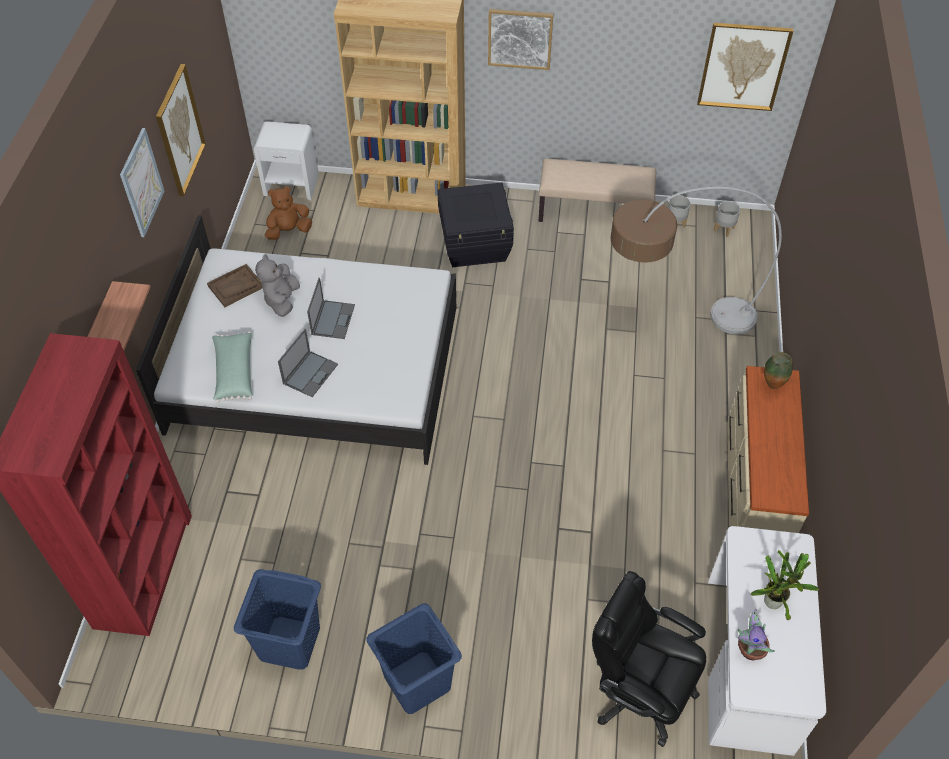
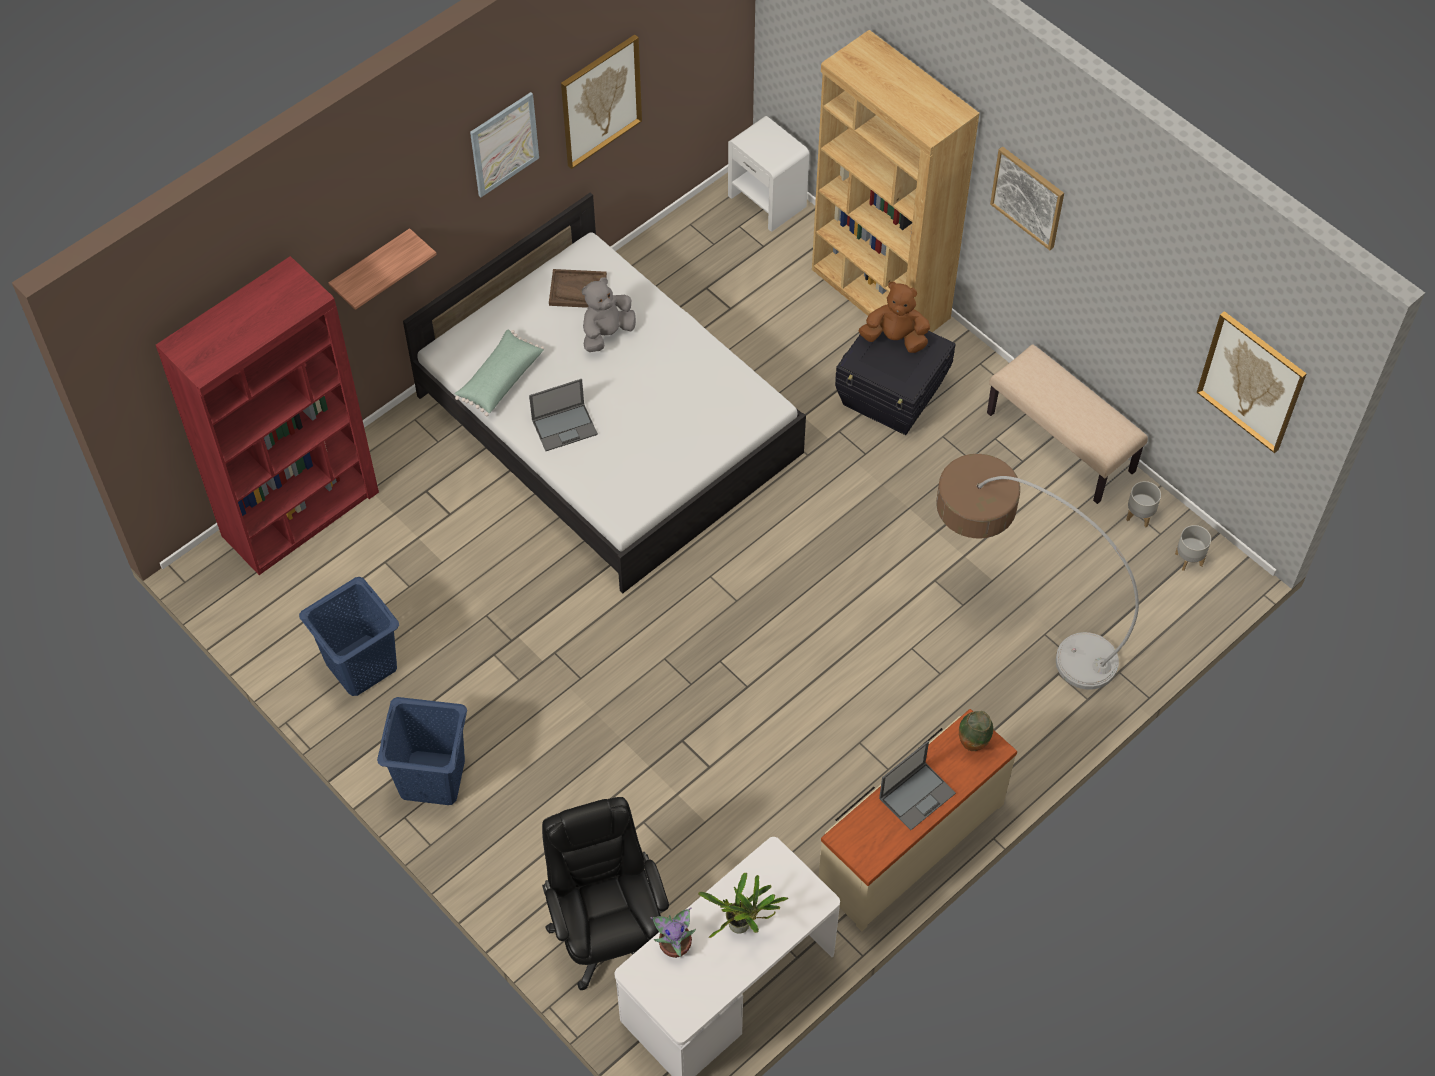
camera: 40 degrees right, 5 degrees up
brown plush toy [265,186,312,240] -> brown plush toy moved to [859,282,930,353]
laptop [307,278,355,339] -> laptop moved to [879,741,956,830]

